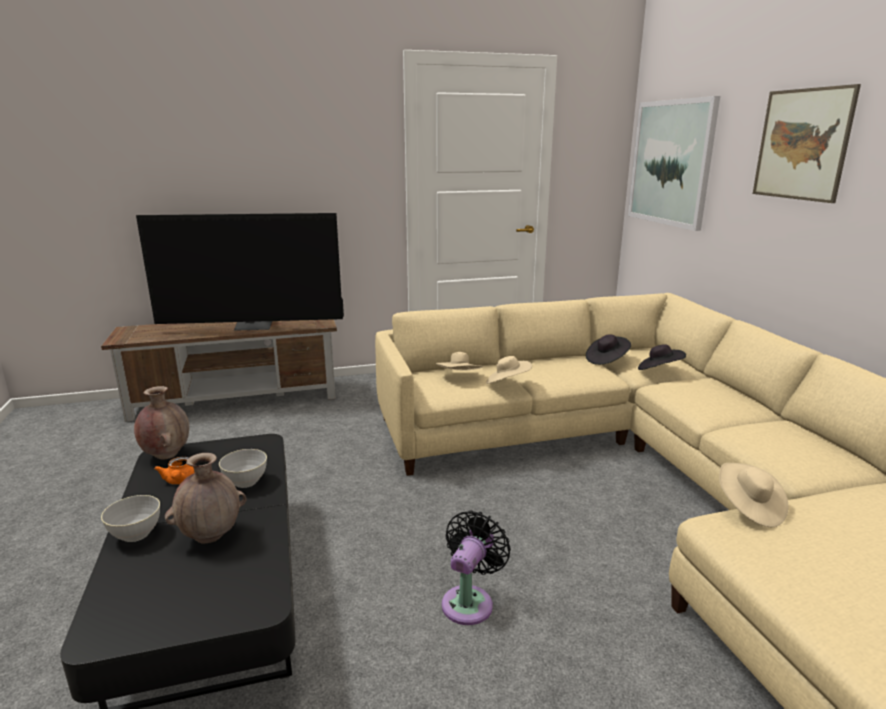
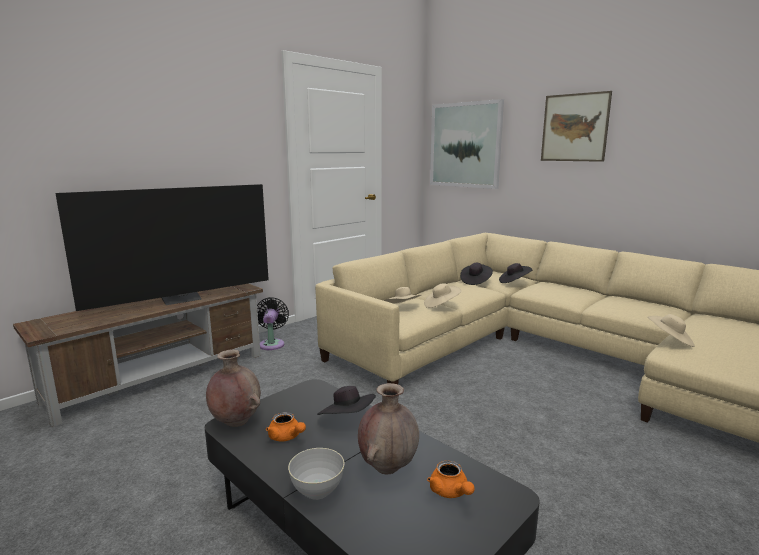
camera: 30 degrees left, 5 degrees down
grey bowl [219,449,267,488] -> black hat [317,386,376,415]
black fan [442,511,511,625] -> black fan moved to [257,297,289,350]
none -> orange teapot [427,460,475,498]

